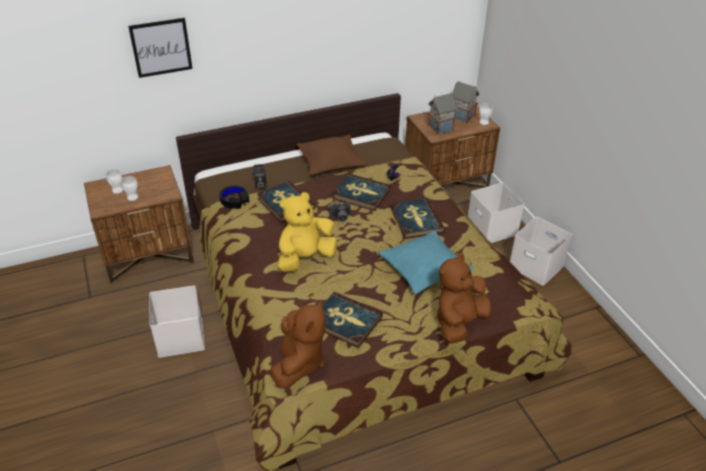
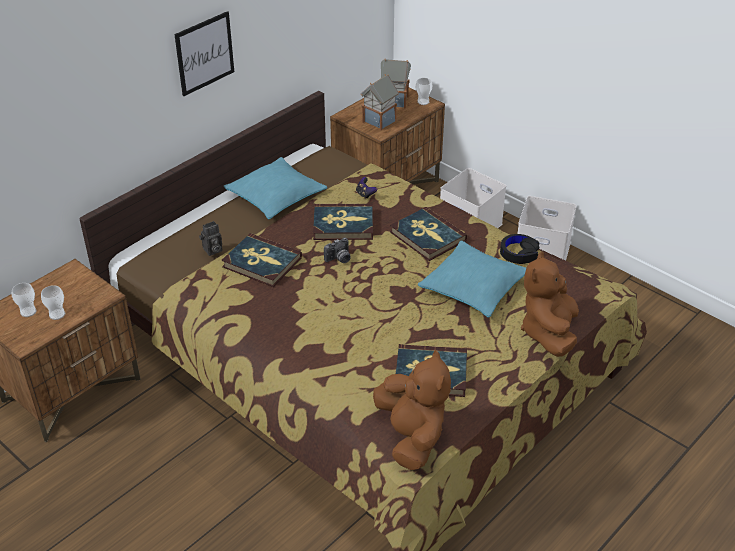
camera: 25 degrees left, 0 degrees up
picture [128,18,193,78] -> picture moved to [174,11,234,96]
white storage box [149,286,205,358] -> none
black headphones [219,186,249,209] -> black headphones moved to [500,234,539,264]
yellow plush toy [278,192,337,272] -> none
brown pillow [296,135,367,175] -> turquoise pillow [224,157,327,219]

